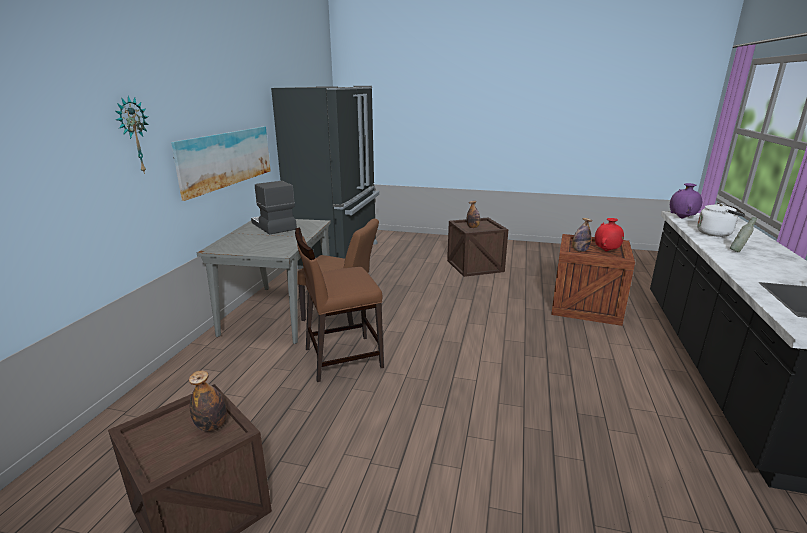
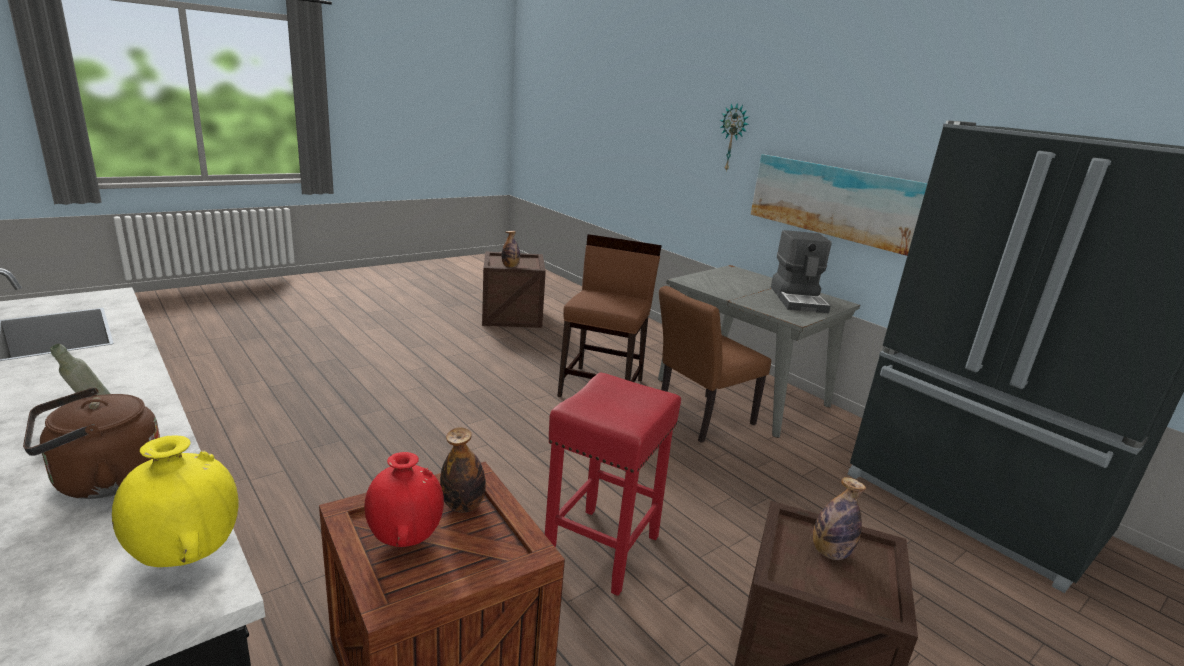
camera: 125 degrees right, 0 degrees up
coffee machine [251,181,297,235] -> coffee machine turned 90 degrees clockwise [771,230,832,313]
purple vase [670,183,702,219] -> yellow vase [112,435,239,567]
white kettle [697,202,745,237] -> brown kettle [23,388,160,499]
none -> red stool [545,373,681,596]

